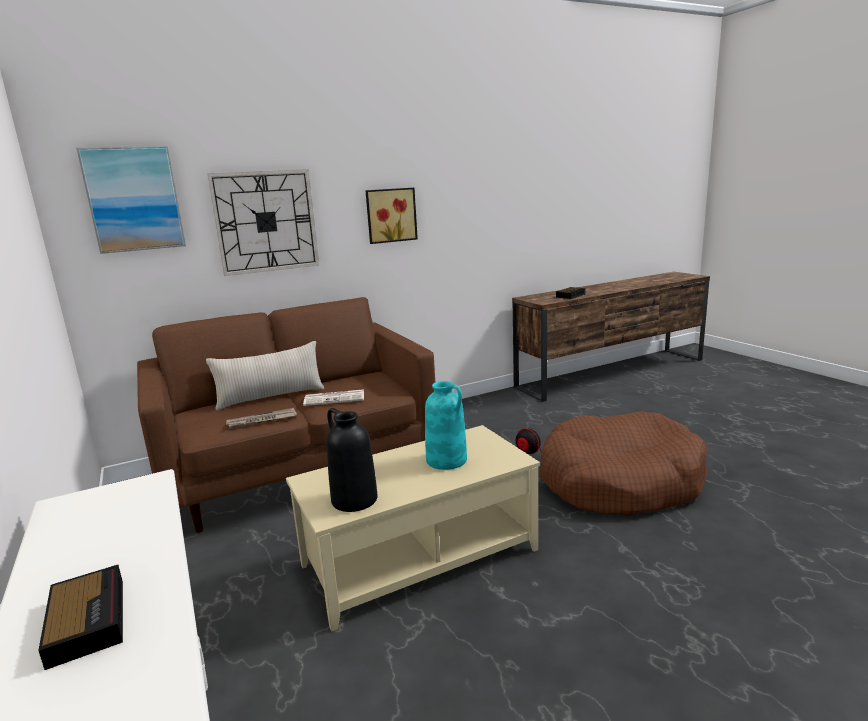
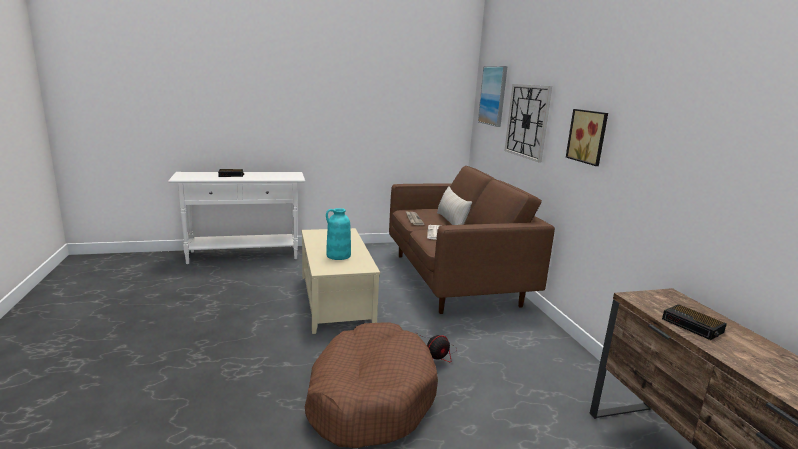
camera: 100 degrees right, 0 degrees up
black vase [327,408,378,512] -> none

